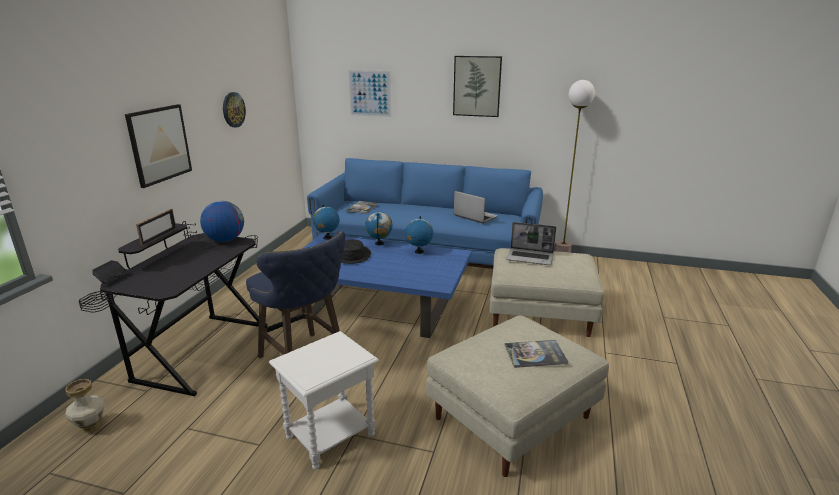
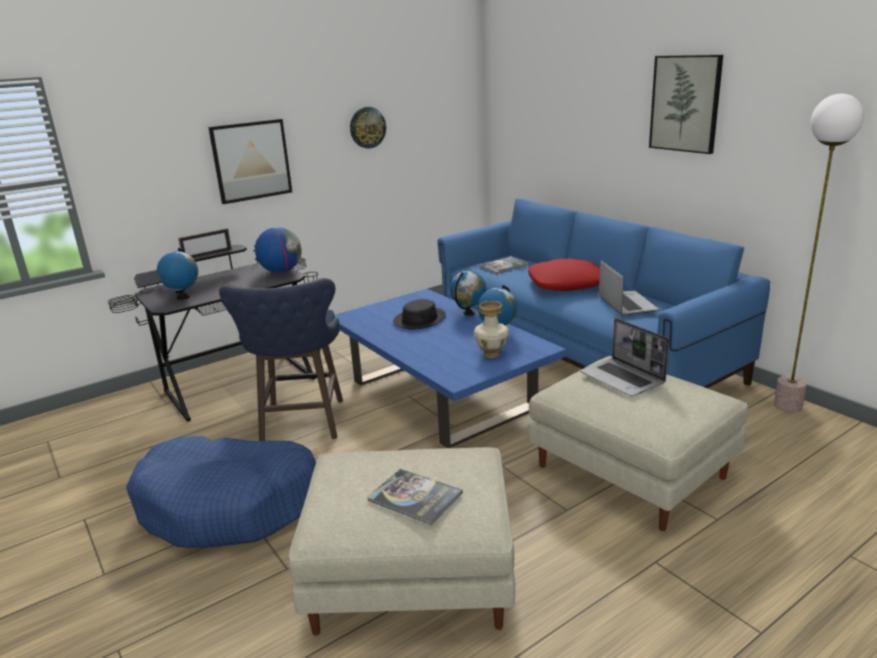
camera: 40 degrees right, 0 degrees up
vase [65,379,105,433] -> vase moved to [473,301,509,358]
white side table [269,331,379,469] -> blue dog bed [126,436,316,548]
globe [313,204,340,240] -> globe moved to [157,248,198,300]
picture [348,70,391,117] -> none
none -> red pillow [528,259,600,291]

